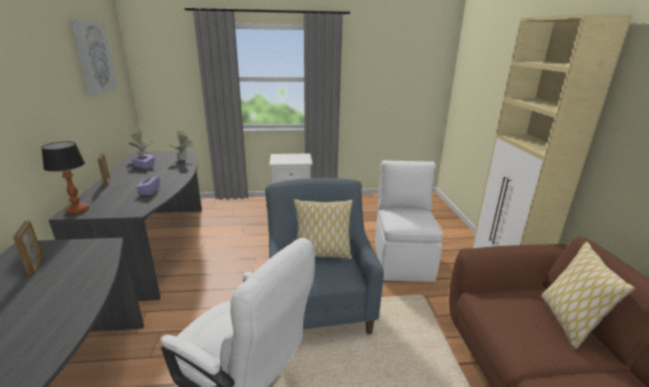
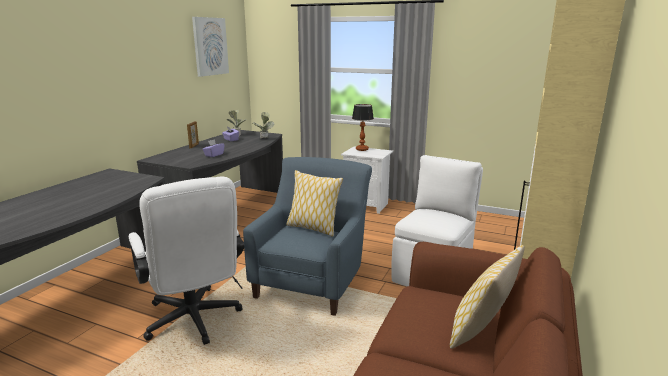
camera: 30 degrees right, 5 degrees down
picture frame [13,220,43,277] -> none
table lamp [41,141,89,215] -> table lamp moved to [352,104,374,151]

